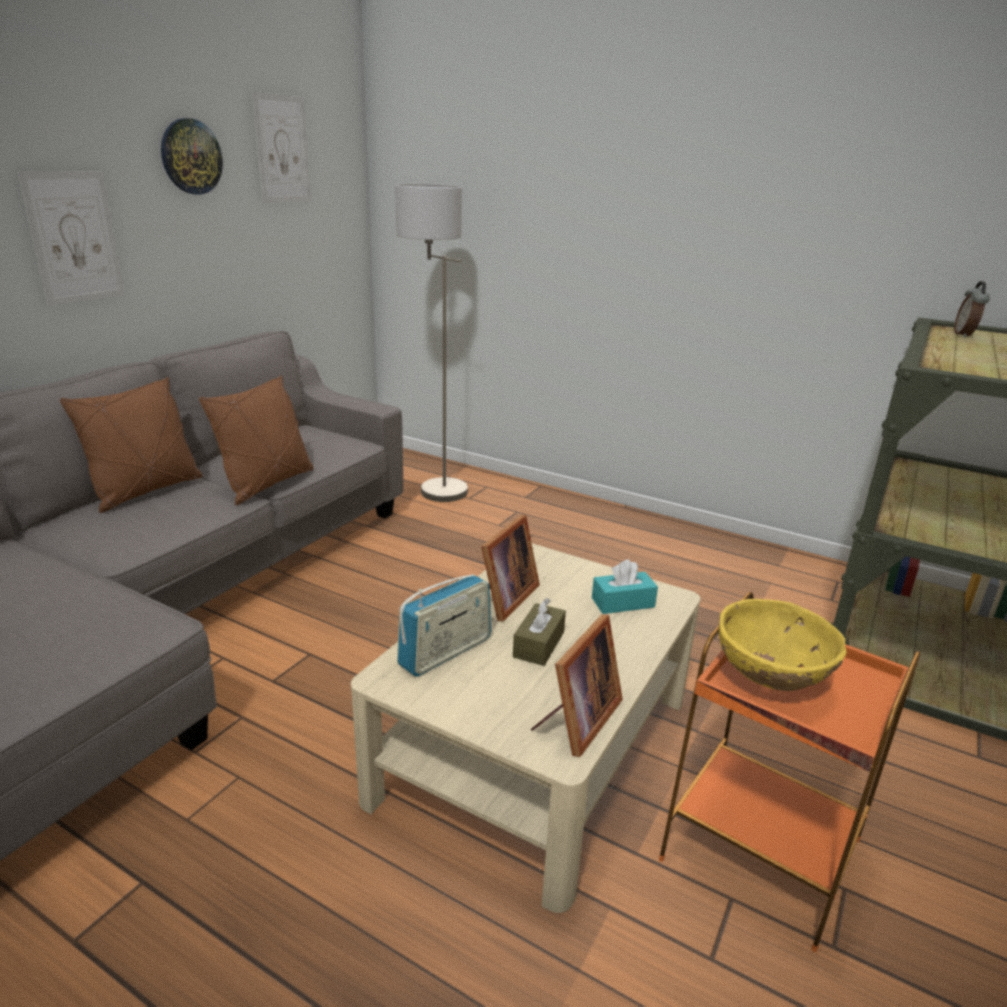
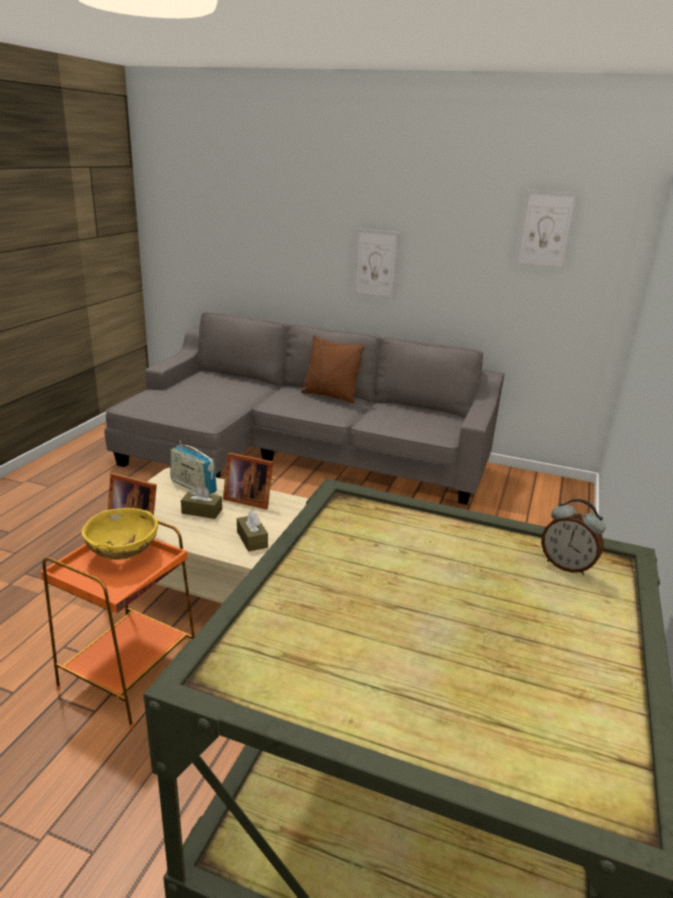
camera: 80 degrees right, 0 degrees up
wall clock [161,118,223,195] -> none
brown pillow [199,375,313,505] -> none
grey floor lamp [395,184,468,502] -> none
turquoise tissue box [592,559,658,614] -> brown tissue box [237,510,268,552]
alarm clock [954,281,990,338] -> alarm clock turned 150 degrees counterclockwise [541,499,606,575]

